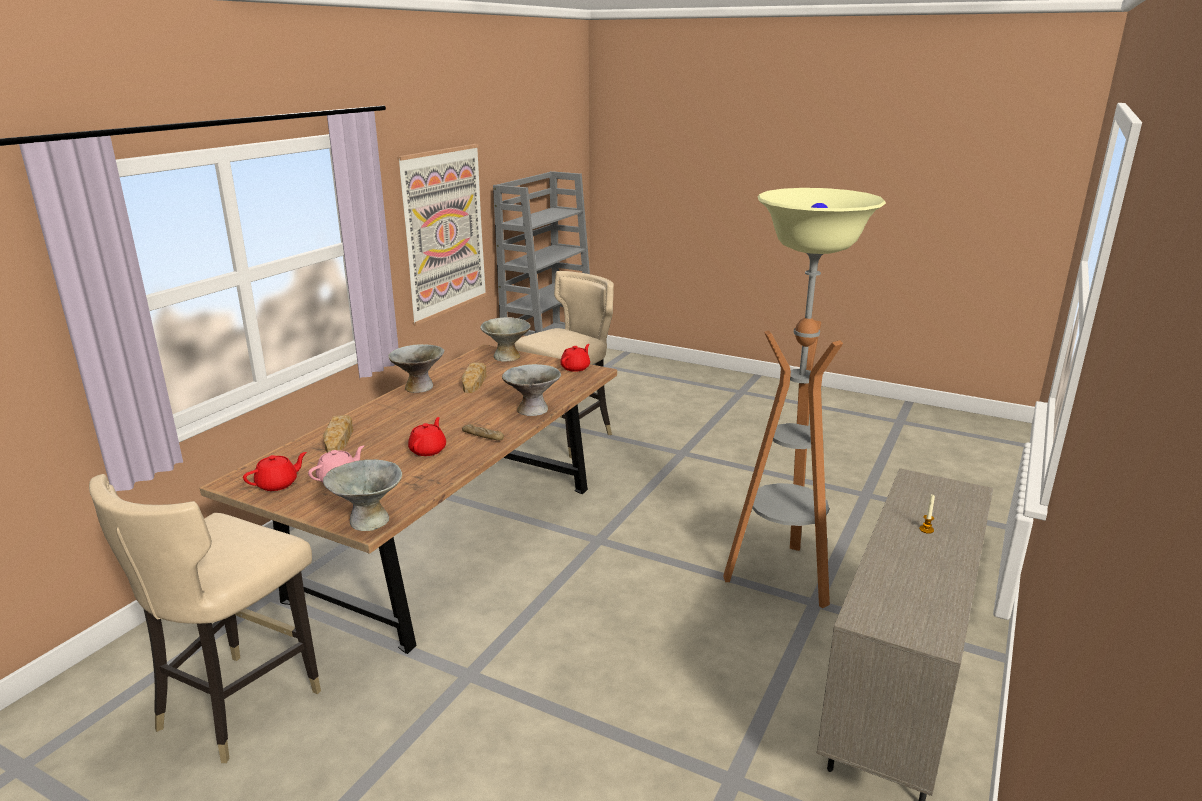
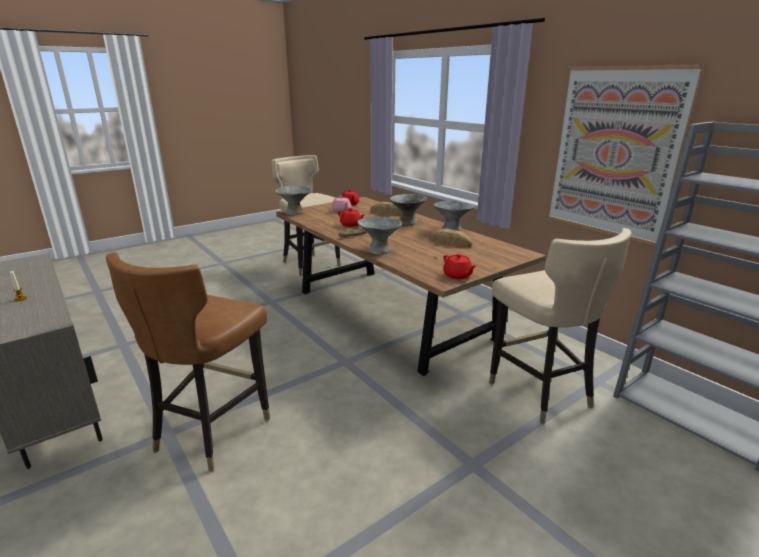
camera: 115 degrees right, 0 degrees up
grey bowl [480,317,531,361] -> grey bowl moved to [390,194,427,225]
floor lamp [723,188,886,608] -> brown chair [106,252,270,472]

